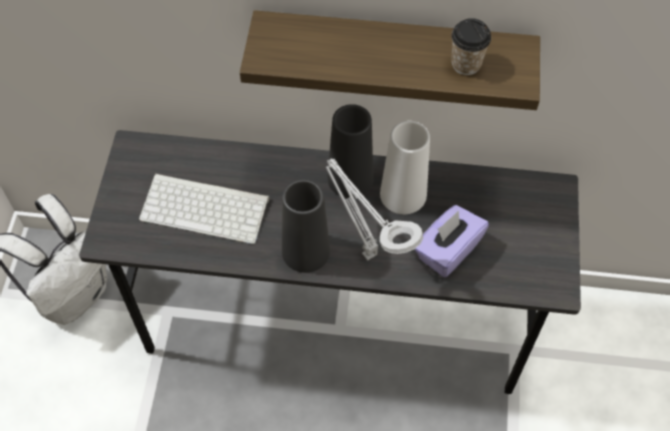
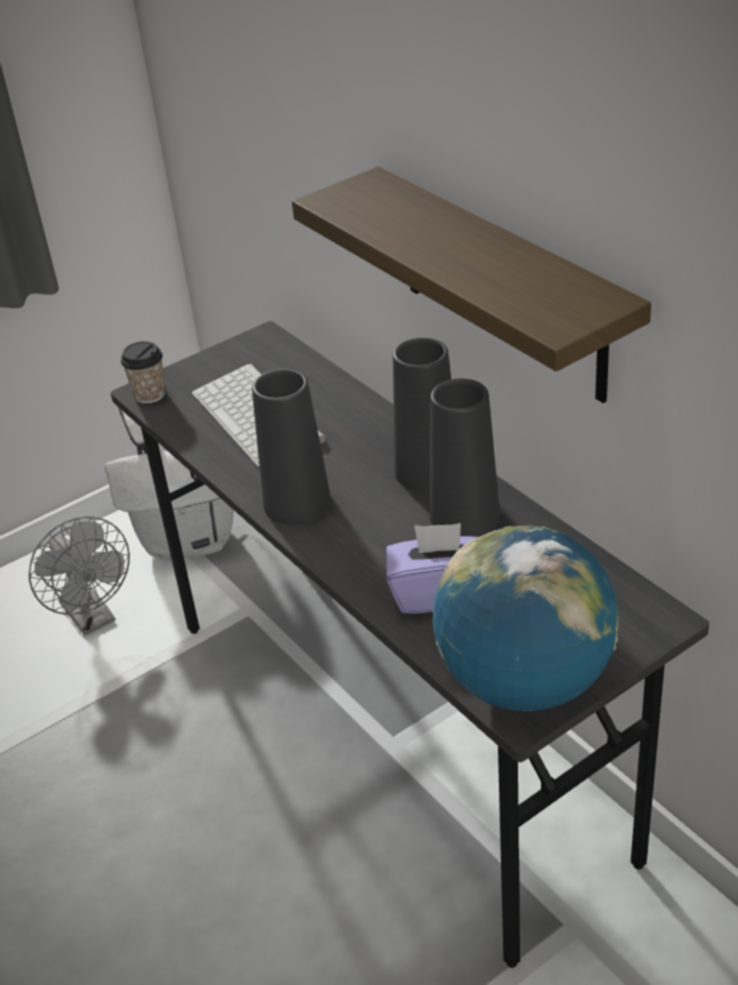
camera: 50 degrees right, 20 degrees down
grey table lamp [326,159,423,261] -> none
white vase [380,121,430,214] -> black vase [430,379,500,537]
cup [451,18,491,75] -> cup moved to [121,341,165,404]
none -> grey fan [29,517,130,636]
none -> globe [433,525,619,711]

